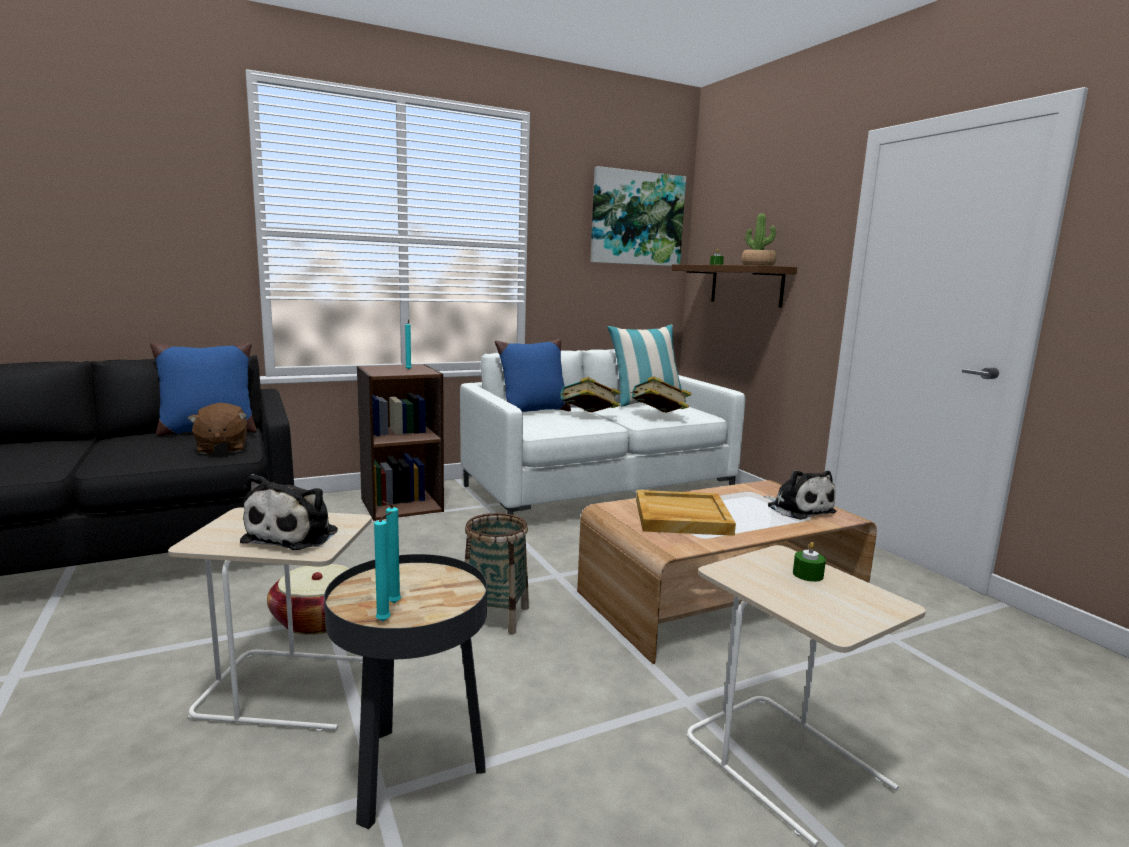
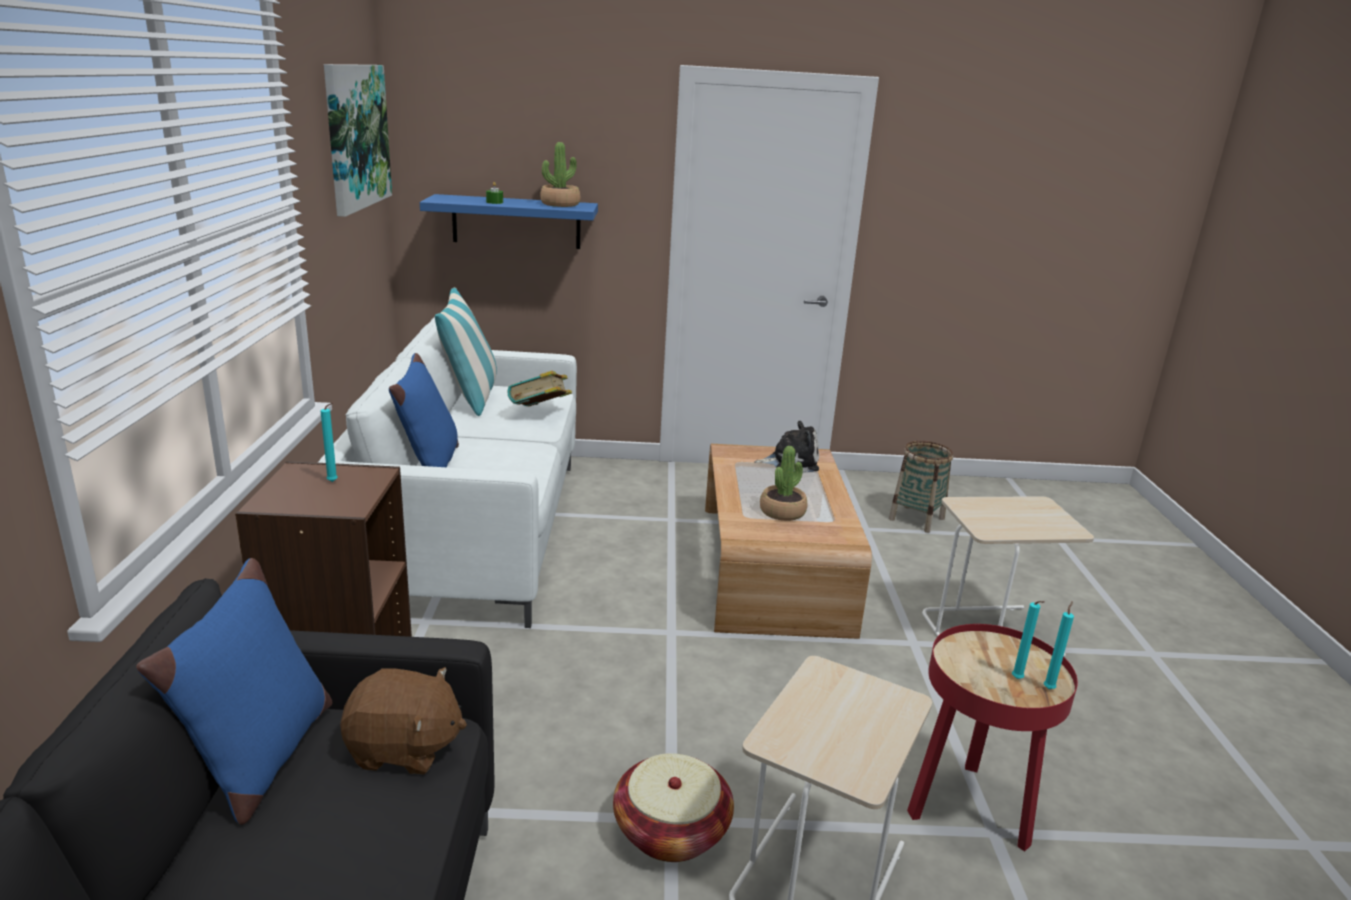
camera: 65 degrees left, 10 degrees up
plush toy [240,474,338,550] -> none
black side table [324,554,487,829] -> red side table [907,624,1078,851]
basket [465,513,529,634] -> basket moved to [889,441,953,533]
book [560,377,620,412] -> none
beige tray [636,490,736,536] -> potted plant [760,446,807,521]
brown shelf [671,264,797,307] -> blue shelf [420,194,598,249]
green candle [793,542,826,582] -> none

